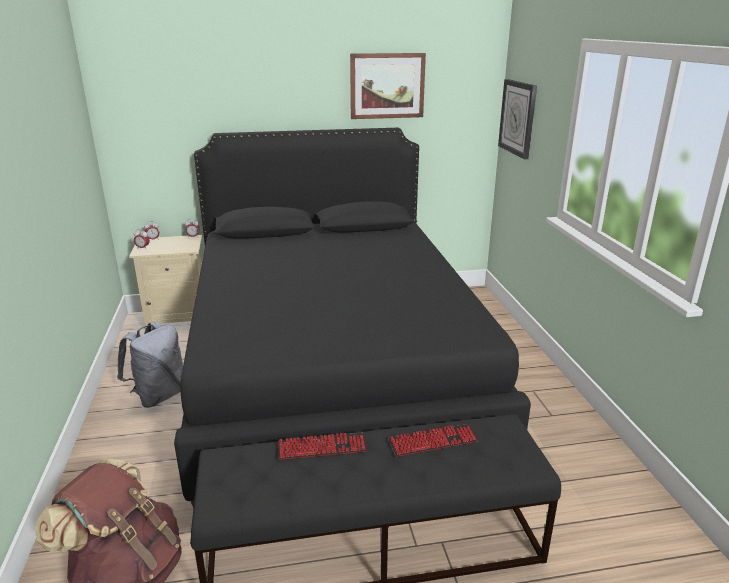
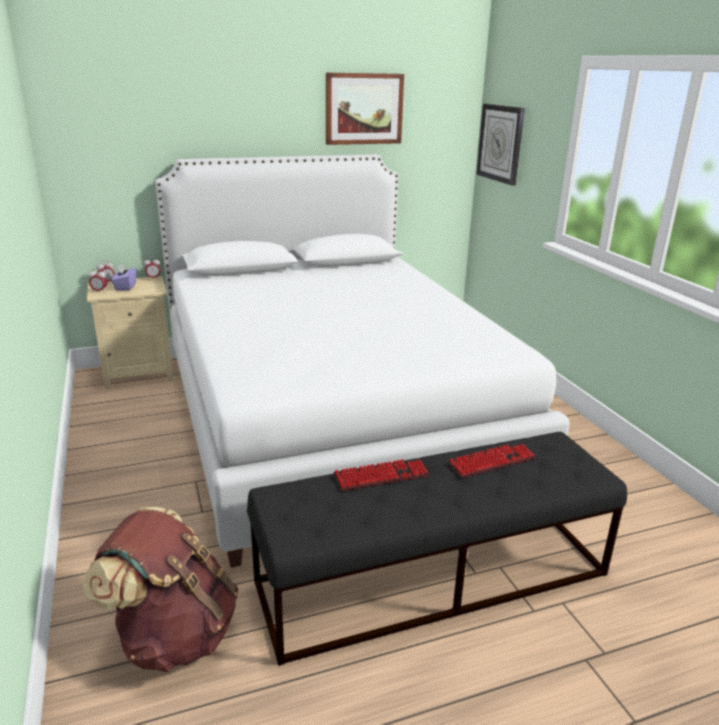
camera: 10 degrees left, 0 degrees up
grey backpack [117,322,183,408] -> none
black bed [174,128,531,508] -> white bed [155,154,570,568]
none -> purple tissue box [111,263,137,290]

